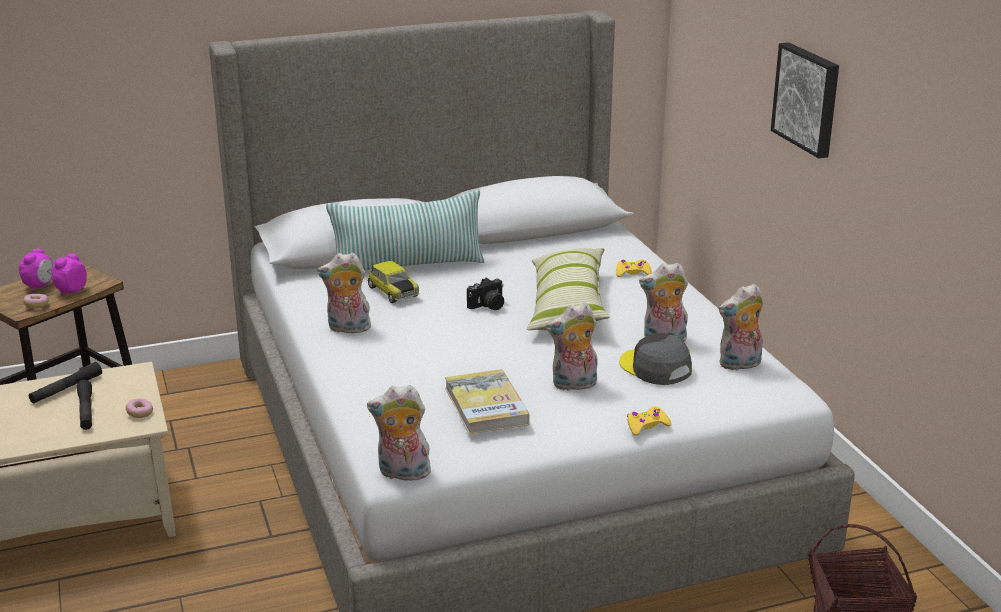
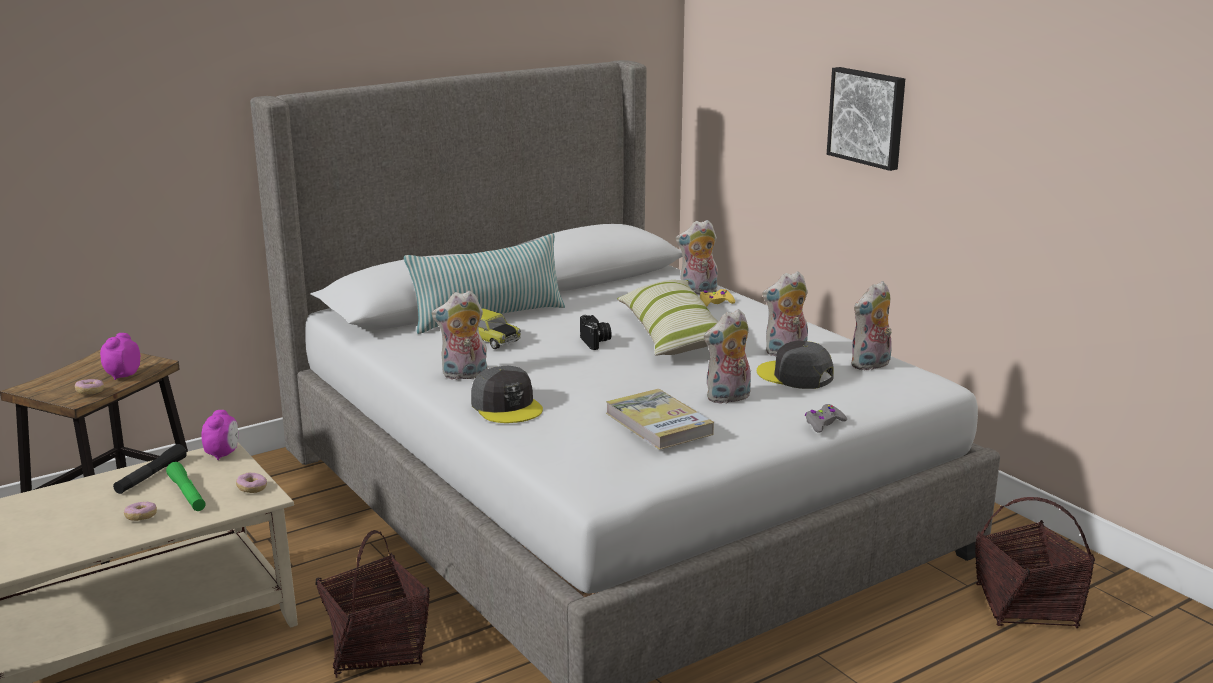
camera: 15 degrees left, 5 degrees down
alarm clock [19,249,53,291] -> alarm clock moved to [202,410,238,460]
black flashlight [77,380,92,430] -> green flashlight [166,462,206,511]
plush toy [367,385,433,481] -> plush toy moved to [675,220,718,294]
camera [467,278,504,310] -> camera turned 60 degrees counterclockwise [580,315,612,350]
yellow game controller [627,407,672,436] -> grey game controller [805,404,847,433]
none -> donut [124,502,157,521]
none -> basket [315,530,430,678]
none -> grey cap [471,366,543,423]

